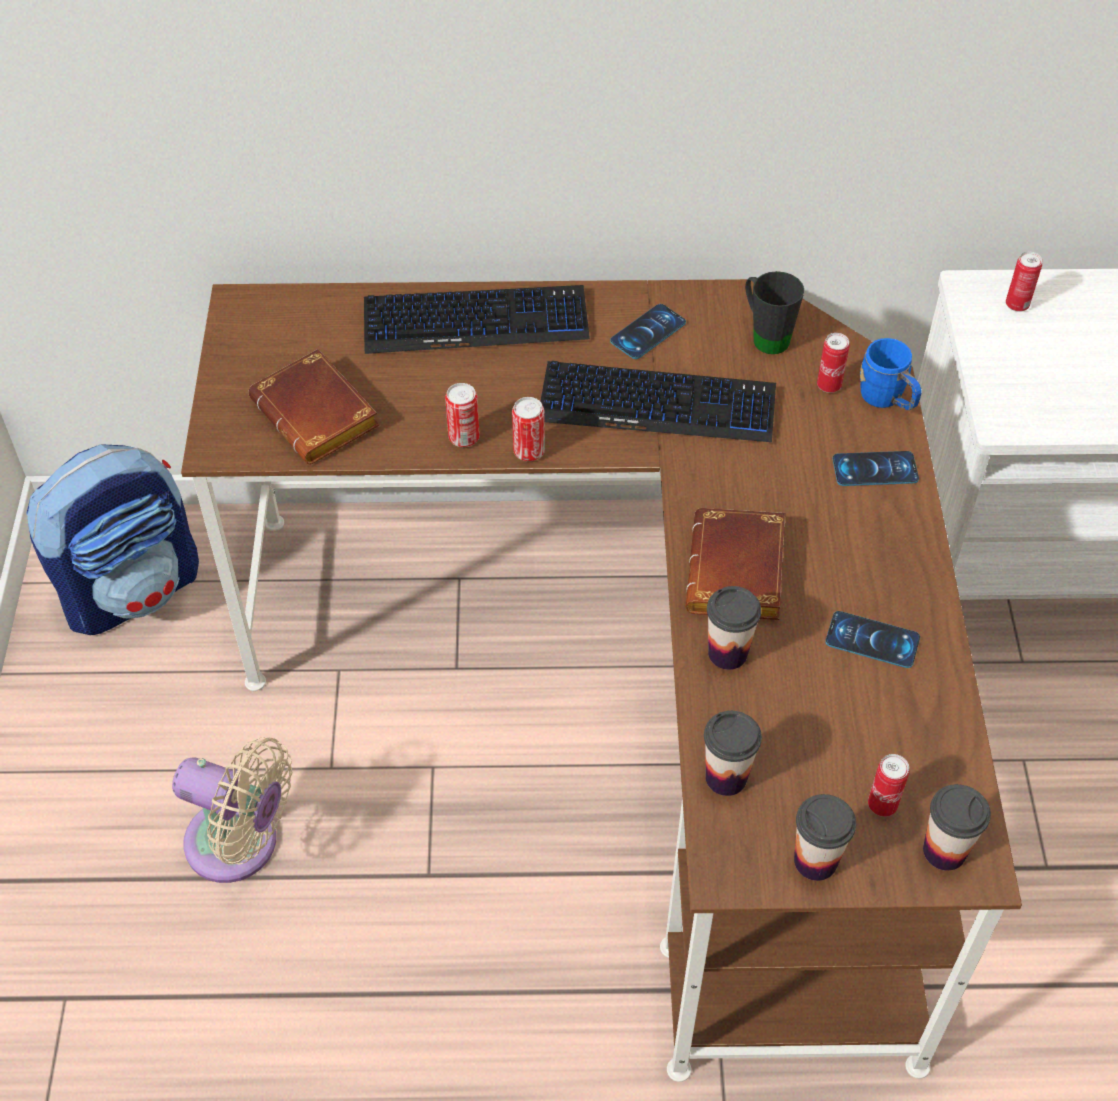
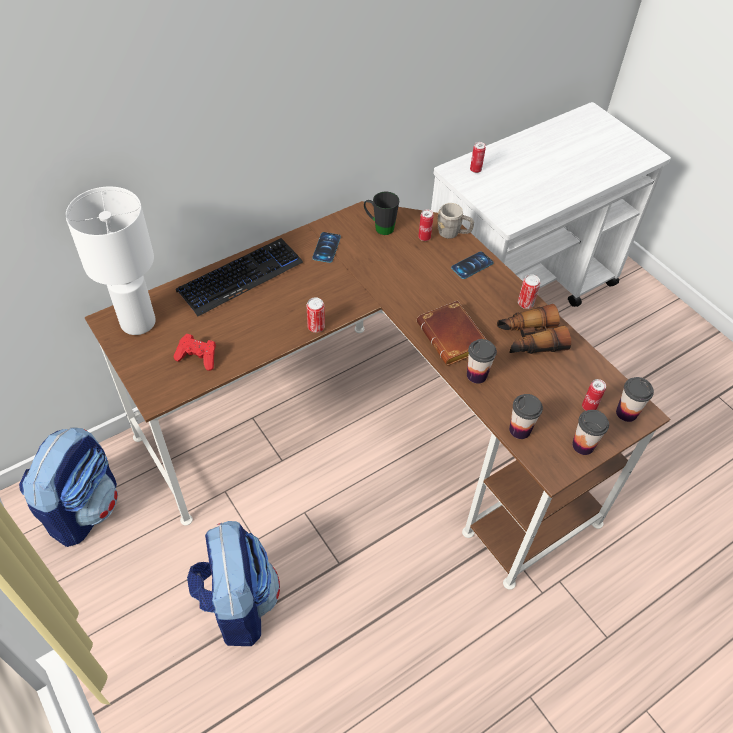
camera: 35 degrees left, 0 degrees up
beige fan [172,737,292,883] -> backpack [187,521,280,646]
brown book [248,349,379,464] -> red game controller [174,334,216,371]
can [445,383,480,447] -> can moved to [518,274,540,309]
keyboard [540,361,776,442] -> none
phone [825,611,920,668] -> binoculars [497,304,571,354]
blue mug [860,338,922,410] -> grey mug [437,203,474,239]
none -> white table lamp [66,187,156,335]

